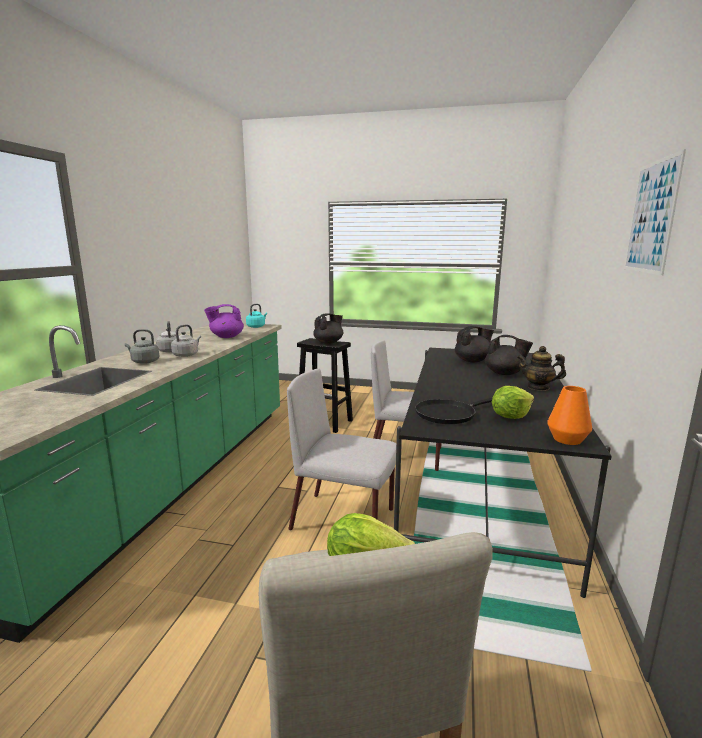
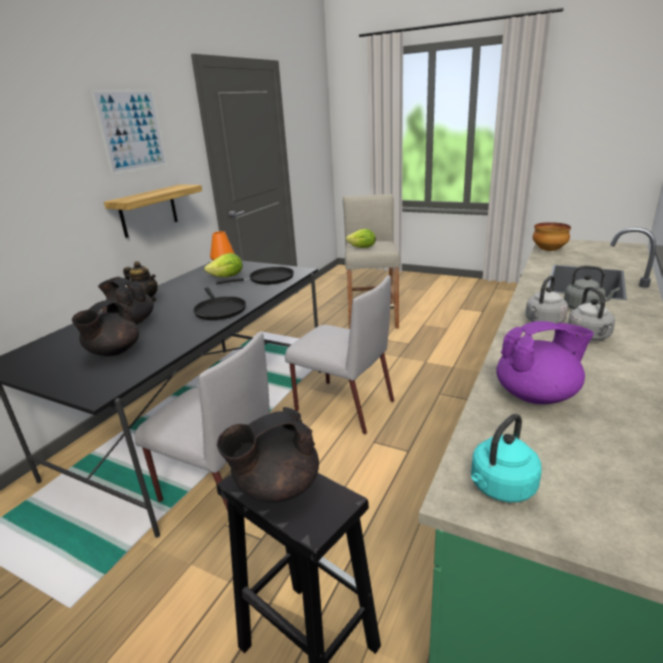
camera: 165 degrees left, 10 degrees up
black teapot [455,326,494,362] -> black teapot turned 60 degrees counterclockwise [72,300,139,356]
none -> shelf [104,184,202,238]
none -> black frying pan [193,287,246,320]
none -> bowl [533,222,571,251]

